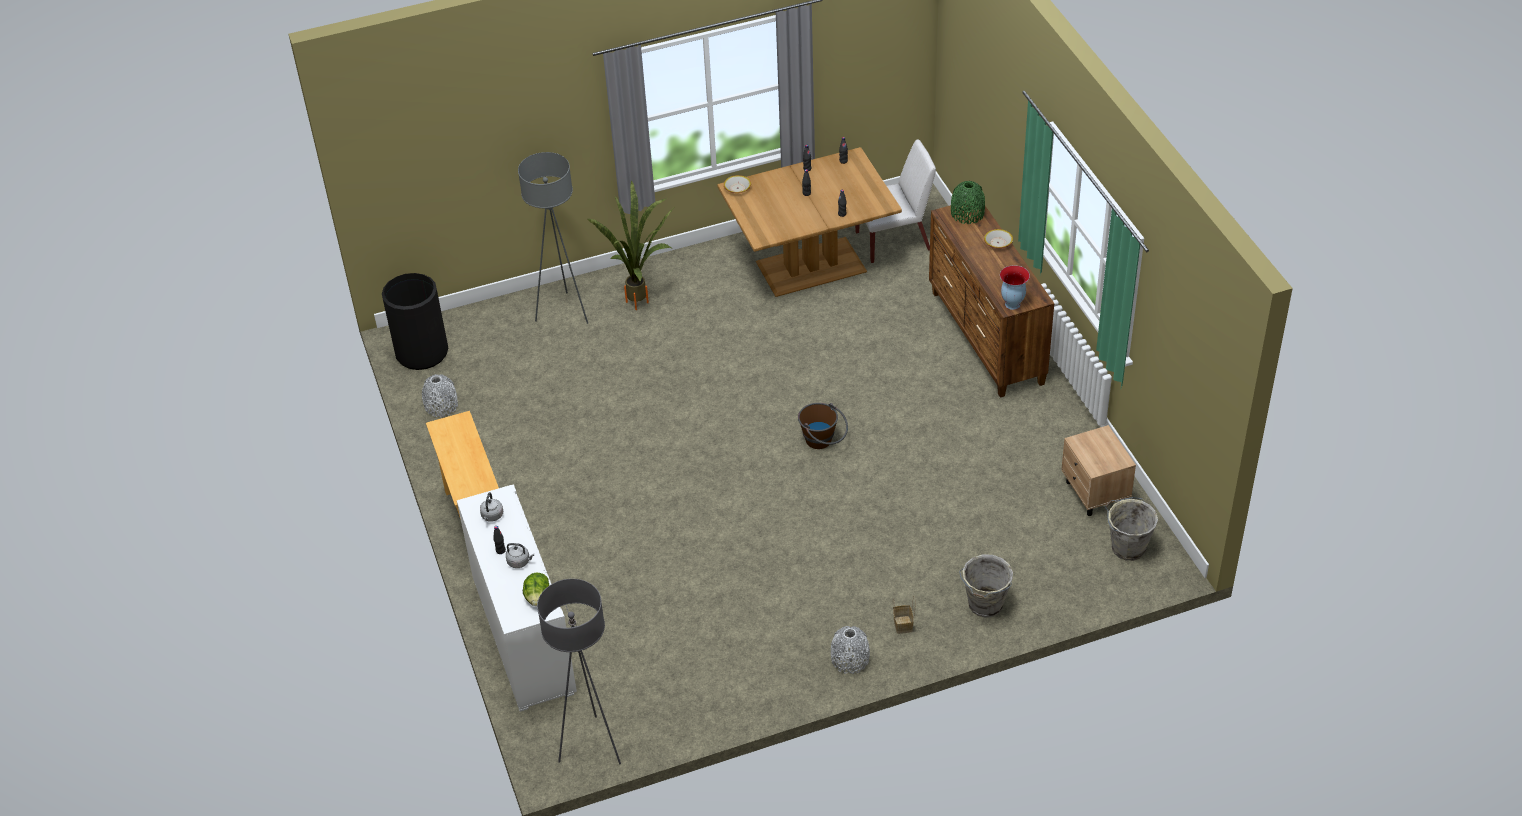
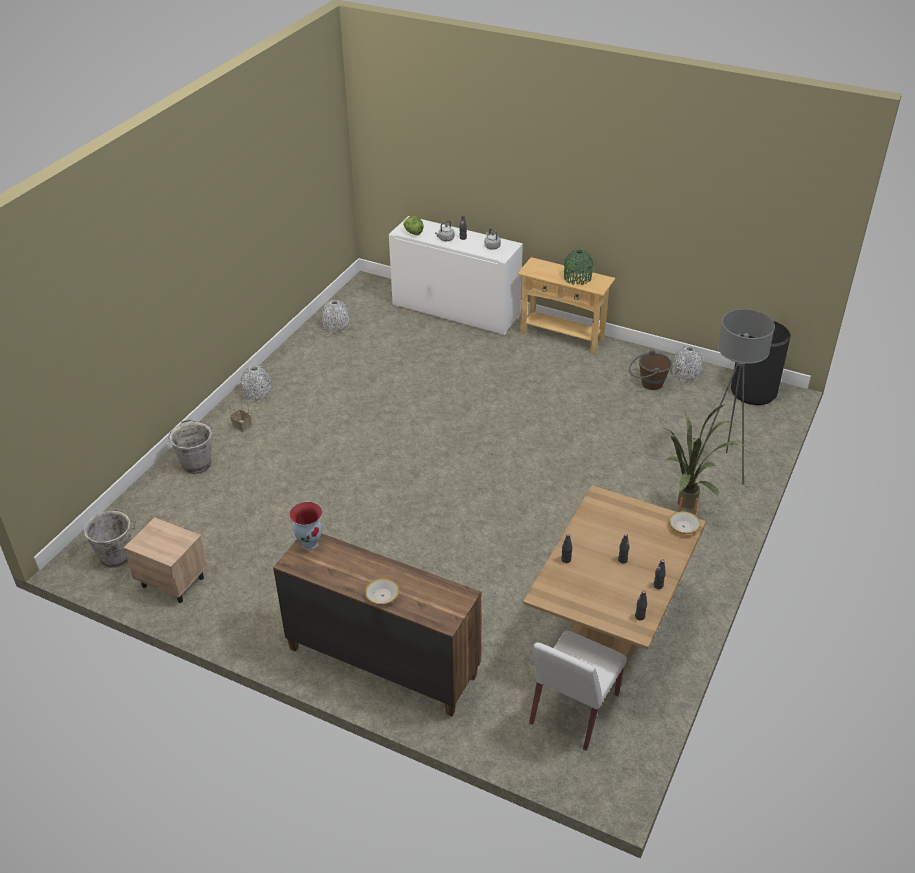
camera: 135 degrees right, 5 degrees down
grey floor lamp [537,579,621,764] -> none
brown bucket [798,403,848,449] -> brown bucket moved to [629,350,672,390]
green vase [951,181,985,224] -> green vase moved to [564,249,594,285]
none -> grey vase [322,300,349,334]

